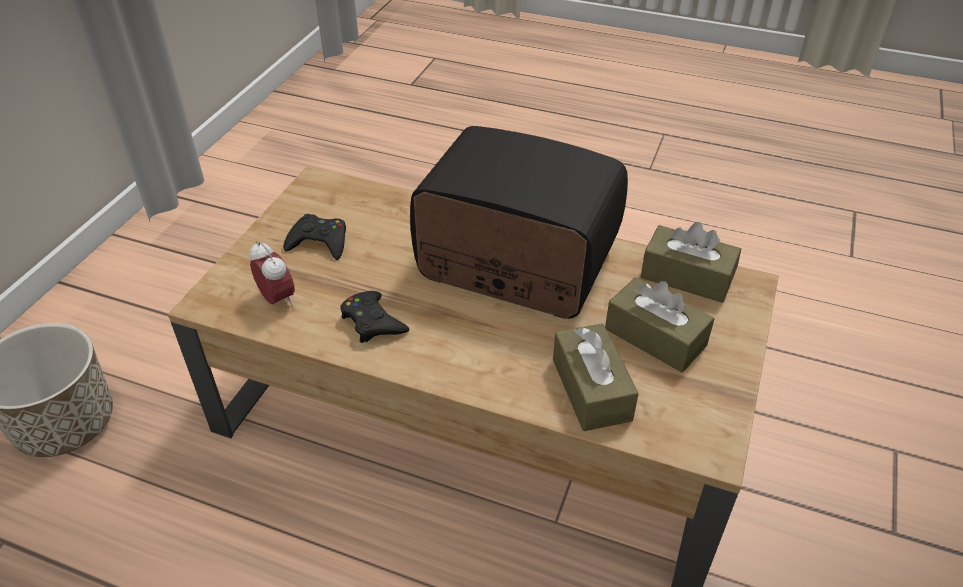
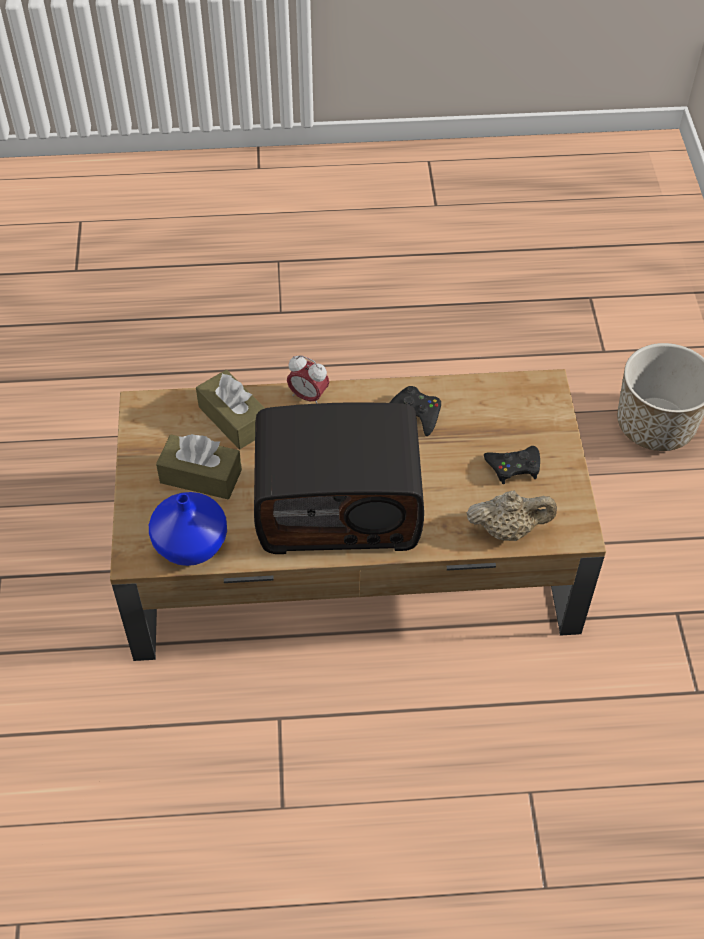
camera: 155 degrees right, 10 degrees up
alarm clock [249,241,295,306] -> alarm clock moved to [287,355,329,404]
brown tissue box [641,222,741,303] -> blue vase [149,492,227,566]
none -> beige teapot [467,491,557,541]

